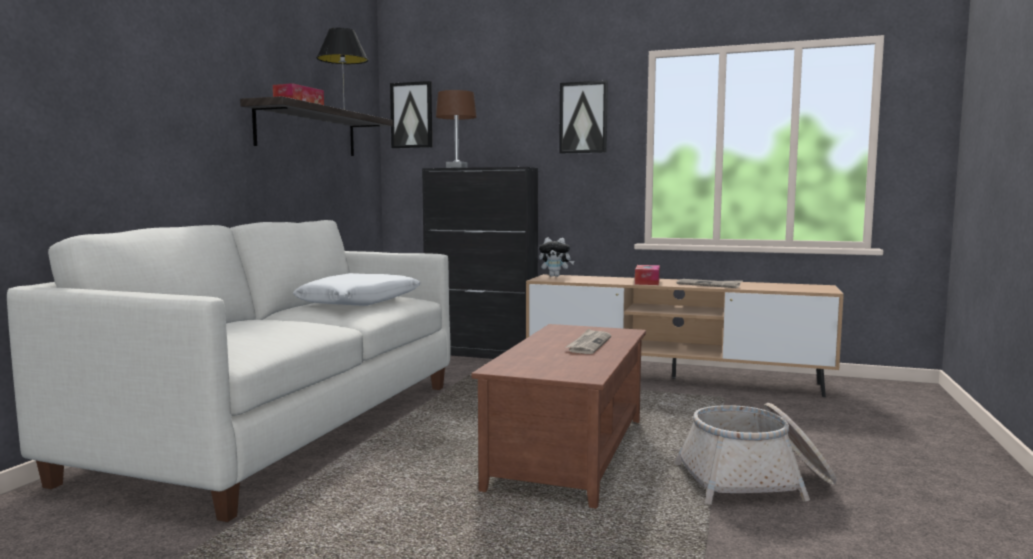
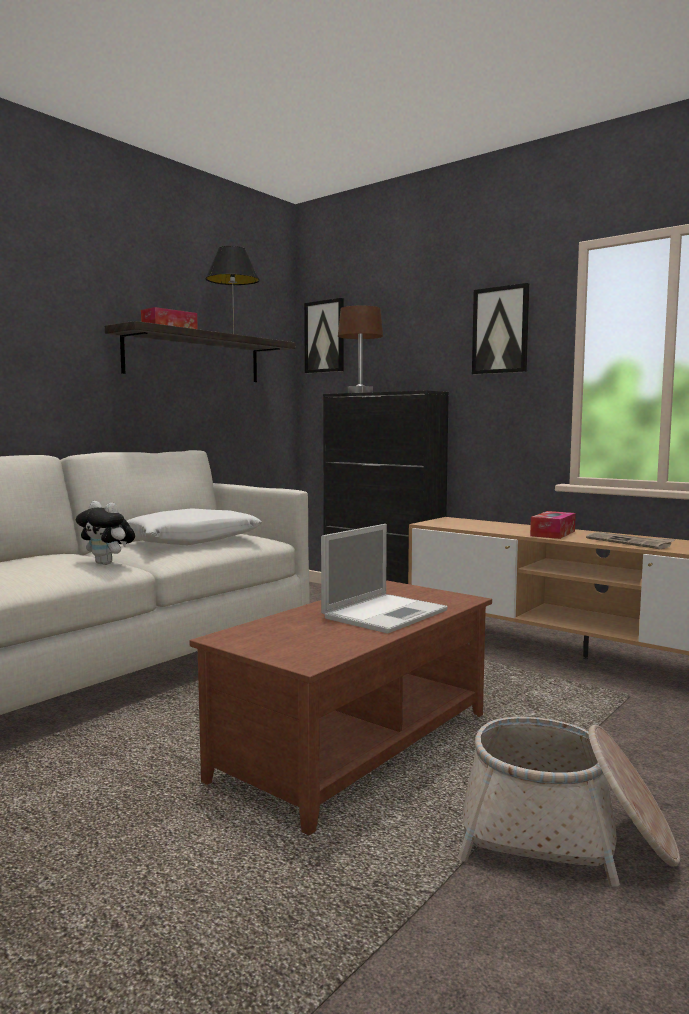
camera: 20 degrees right, 0 degrees up
plush toy [539,237,574,277] -> plush toy moved to [76,501,135,565]
newspaper [565,328,611,354] -> laptop [321,524,448,634]

